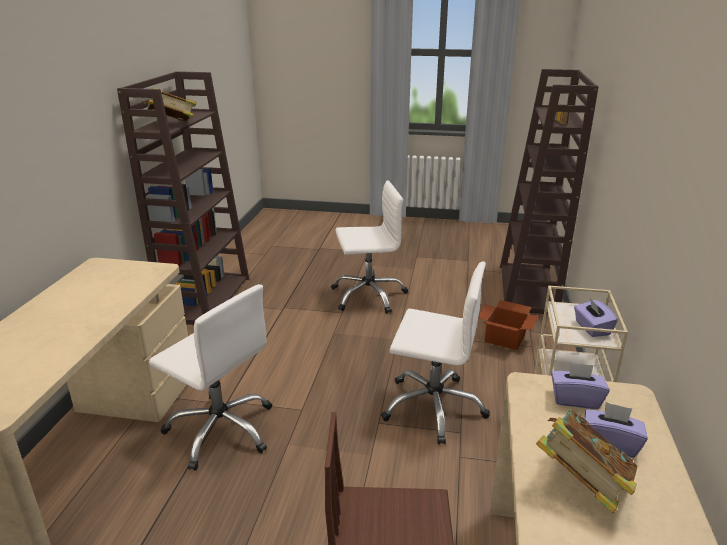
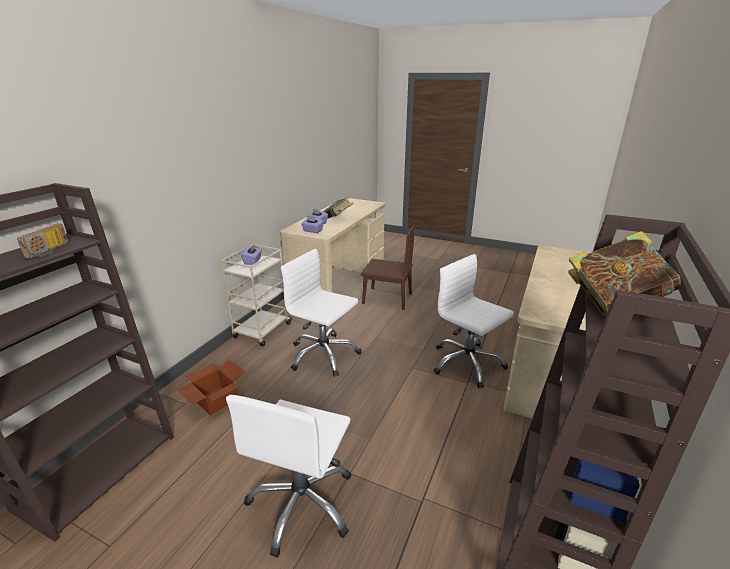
camera: 165 degrees left, 0 degrees up
white office chair [331,180,408,314] -> white office chair turned 75 degrees counterclockwise [226,395,351,558]

